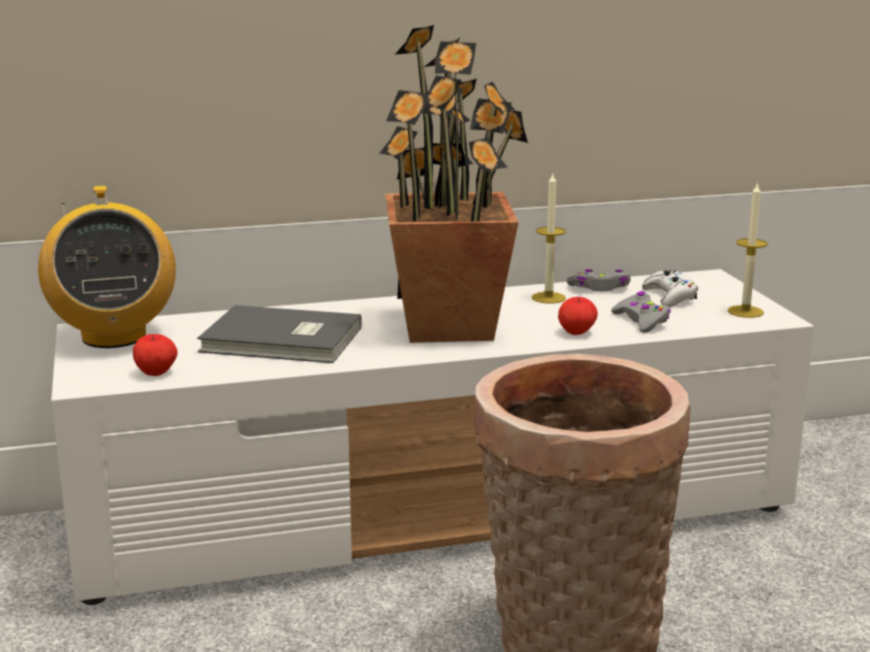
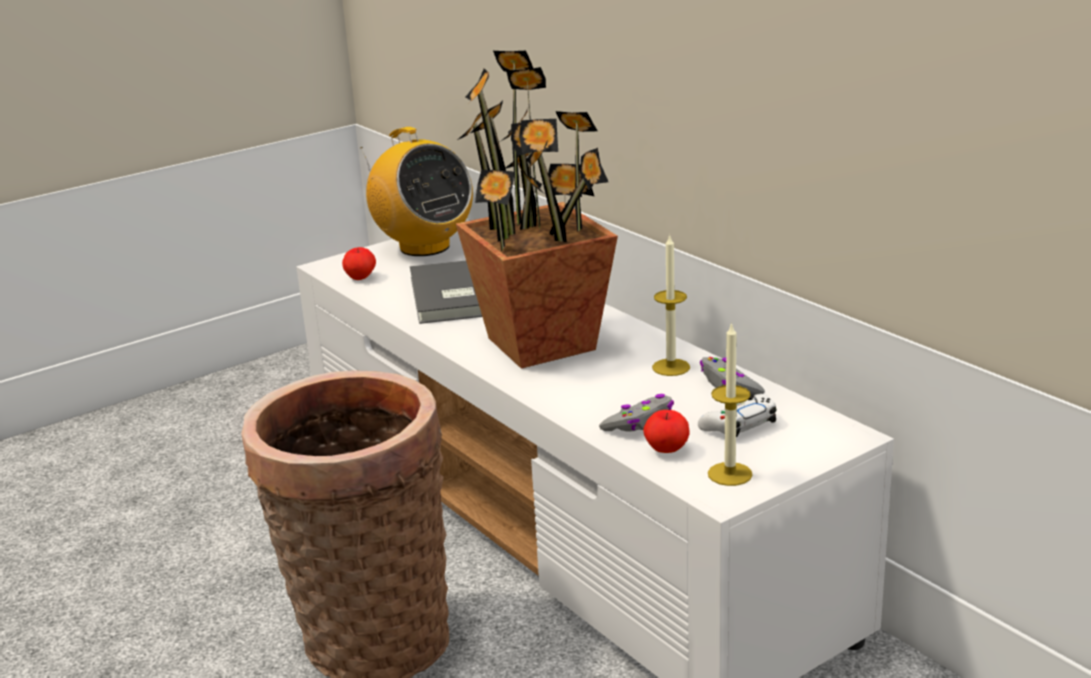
camera: 70 degrees right, 5 degrees up
radio [38,186,176,348] -> radio turned 90 degrees counterclockwise [360,127,473,256]
apple [558,297,598,335] -> apple moved to [643,410,690,453]

